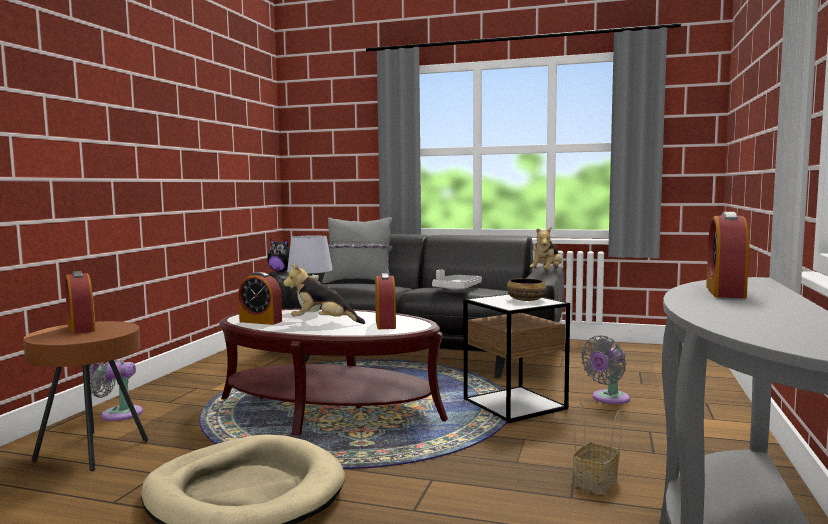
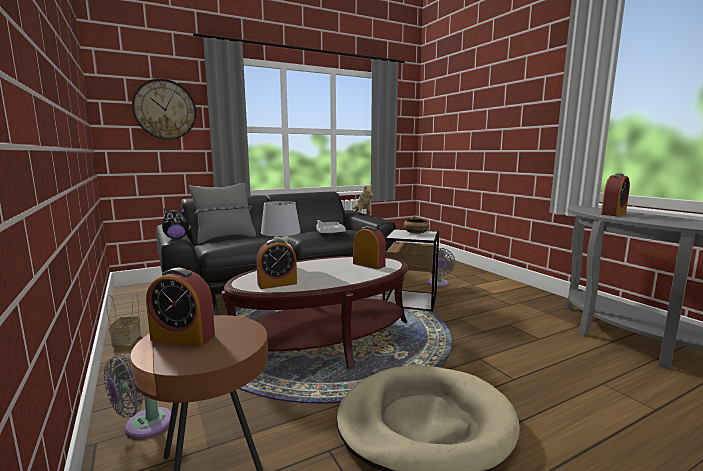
camera: 45 degrees left, 5 degrees up
plush toy [283,264,365,324] -> none
basket [573,402,622,494] -> basket moved to [106,294,141,345]
alarm clock [706,212,749,298] -> alarm clock turned 105 degrees counterclockwise [601,173,630,216]
none -> wall clock [132,79,196,140]

